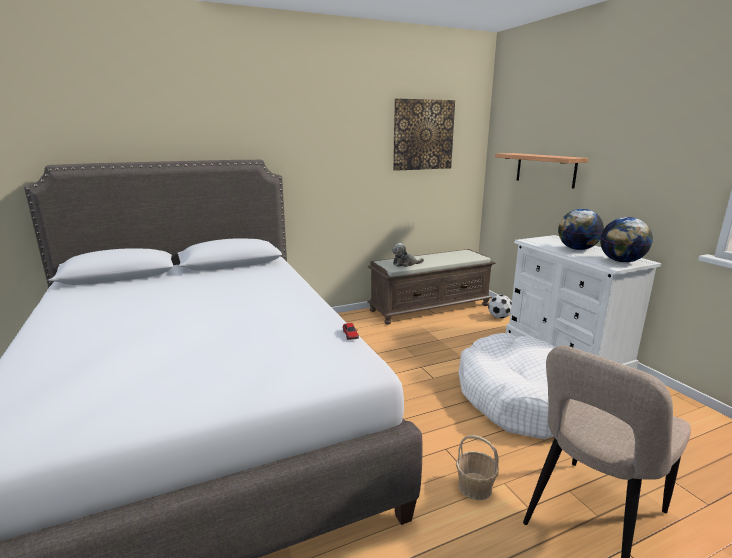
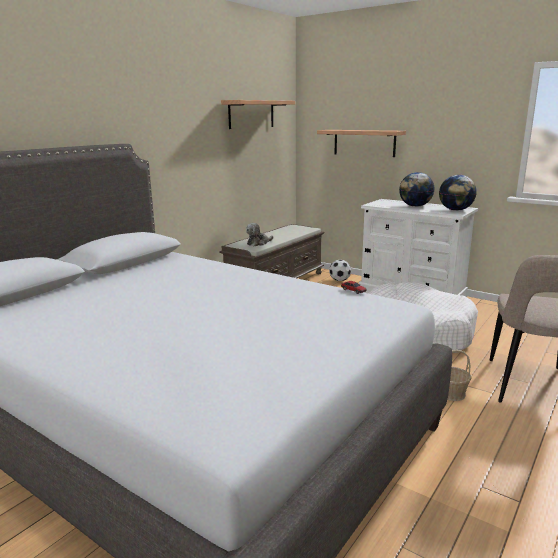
camera: 30 degrees left, 0 degrees up
picture [393,98,455,171] -> shelf [221,100,295,129]

